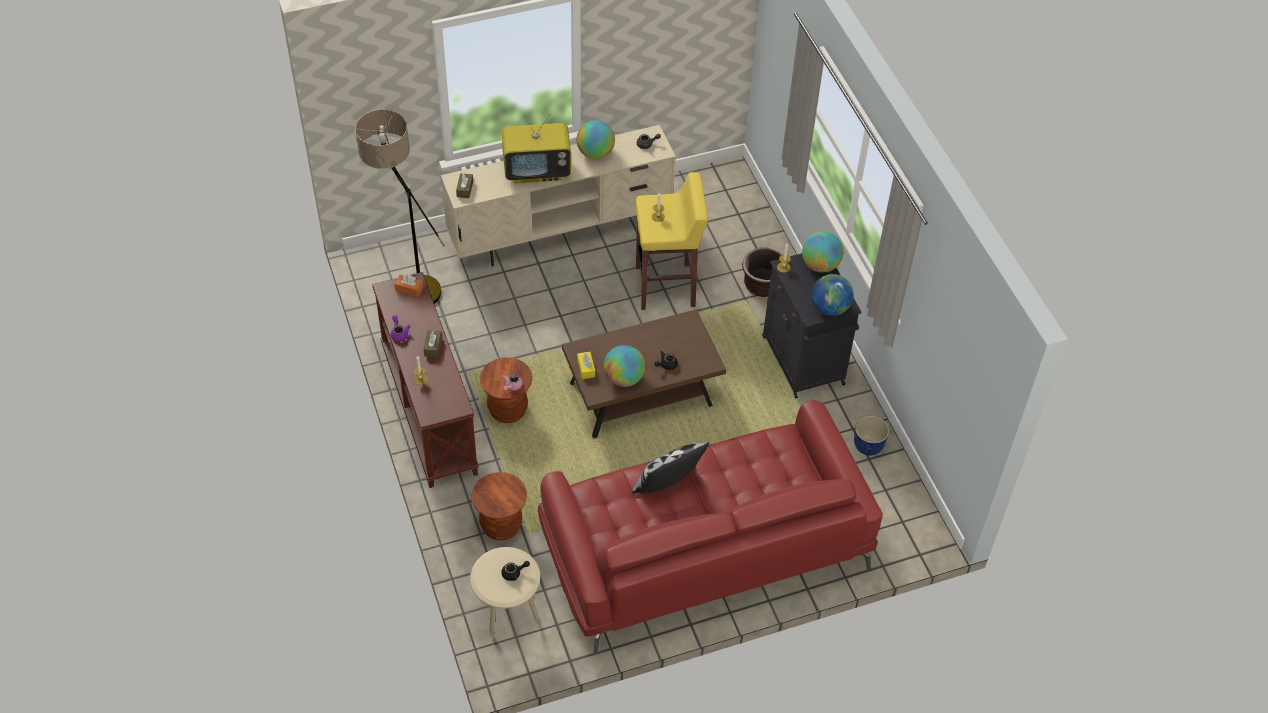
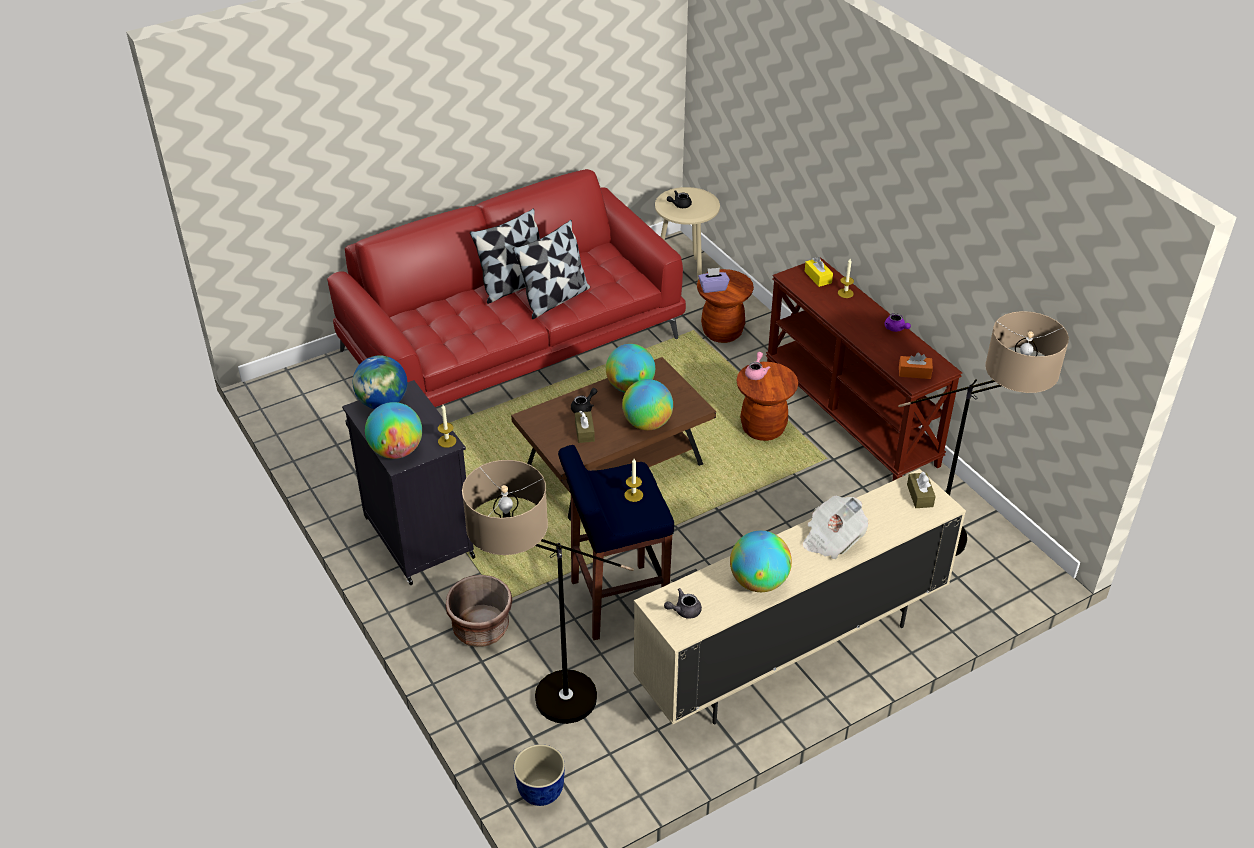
camera: 170 degrees right, 10 degrees down
brown tissue box [424,330,442,357] -> brown tissue box moved to [575,411,595,443]
television [502,114,571,184] -> newspaper [802,496,868,559]
yellow tissue box [577,352,595,379] -> yellow tissue box moved to [804,257,833,287]
yellow stool [636,172,708,310] -> blue stool [558,445,674,640]
planter [854,416,889,456] -> planter moved to [513,744,565,806]
none -> floor lamp [462,460,634,724]
none -> pillow [470,208,540,304]
none -> globe [622,379,673,430]
none -> purple tissue box [698,268,730,293]

